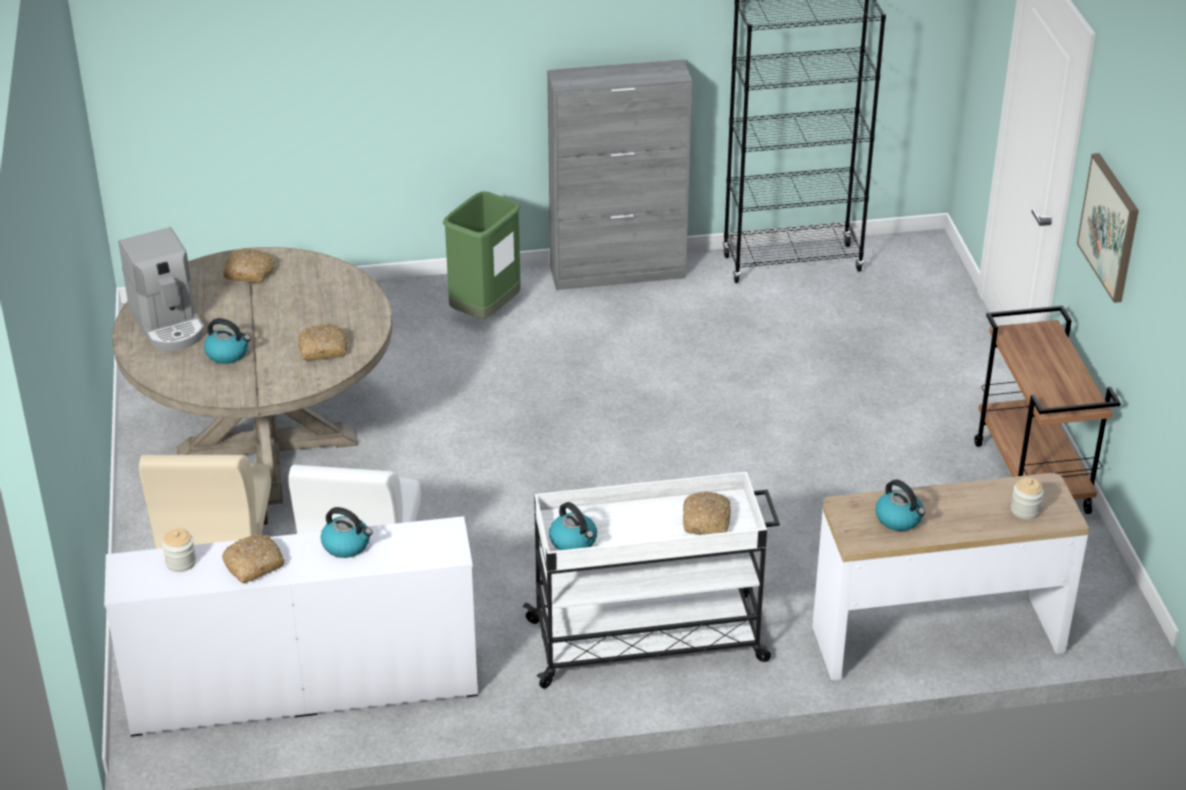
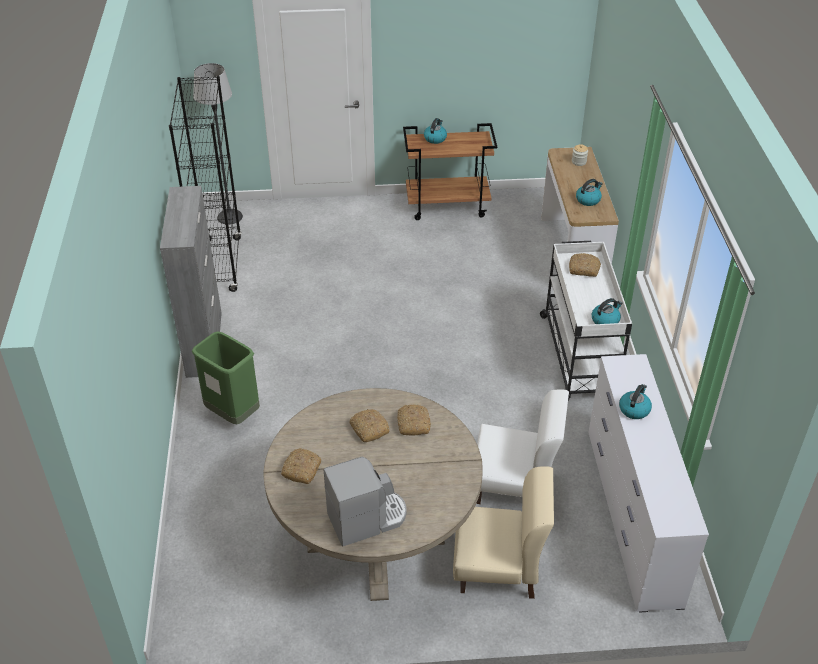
camera: 85 degrees left, 5 degrees up
jar [162,529,196,572] -> none
kettle [204,318,251,364] -> kettle moved to [424,118,447,144]
bread [222,535,285,583] -> bread moved to [349,409,390,442]
picture [1077,153,1139,303] -> none
none -> floor lamp [193,63,243,225]

